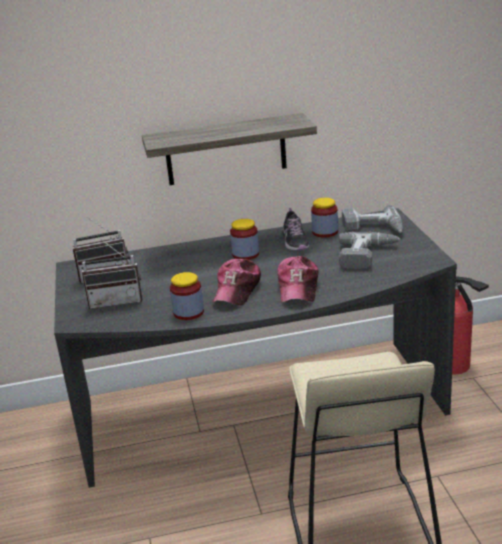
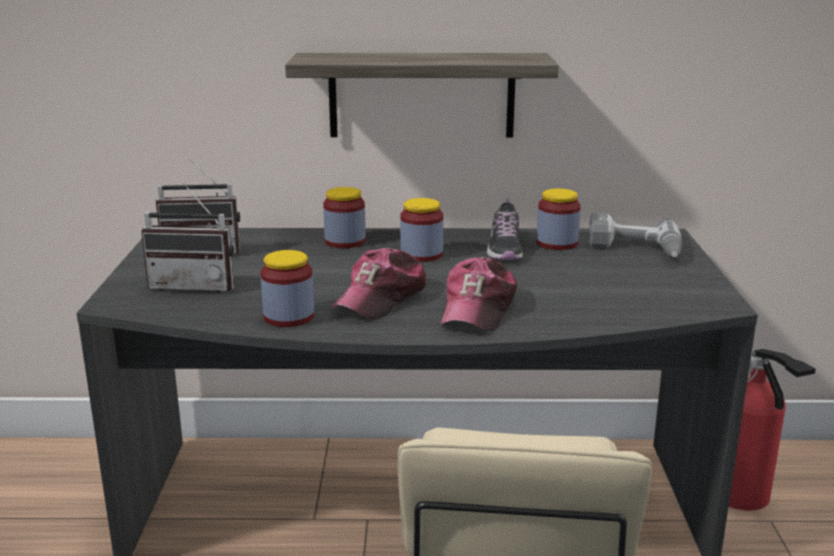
camera: 10 degrees right, 5 degrees down
power drill [339,232,400,269] -> none
none -> jar [323,187,366,248]

